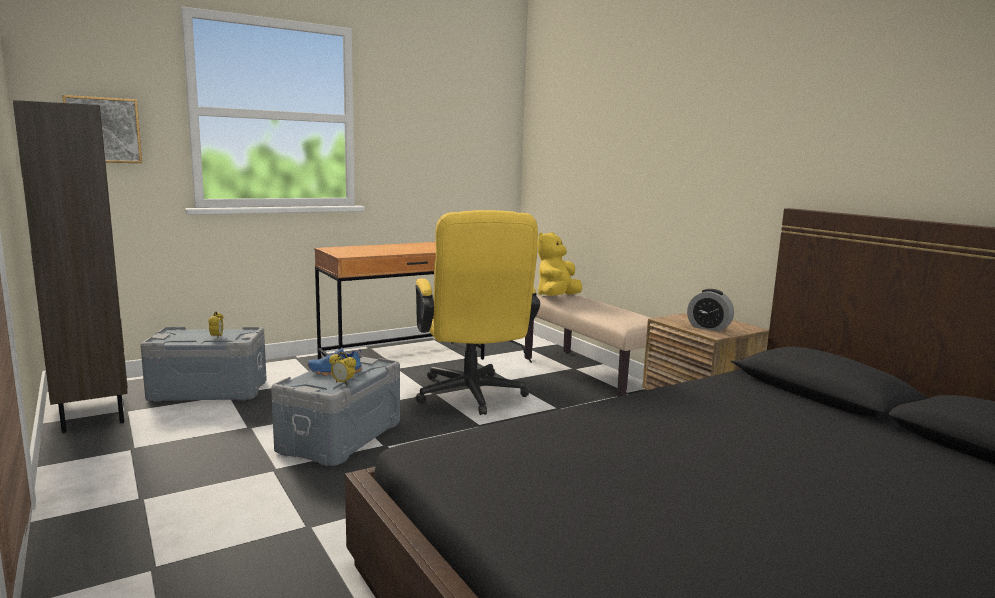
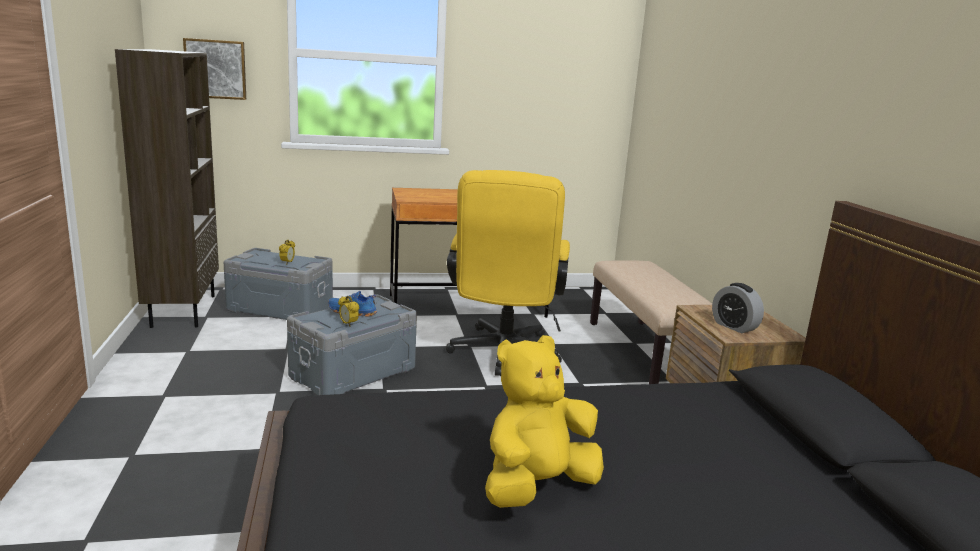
camera: 20 degrees right, 5 degrees up
yellow plush toy [537,232,582,296] -> yellow plush toy moved to [485,335,604,508]

